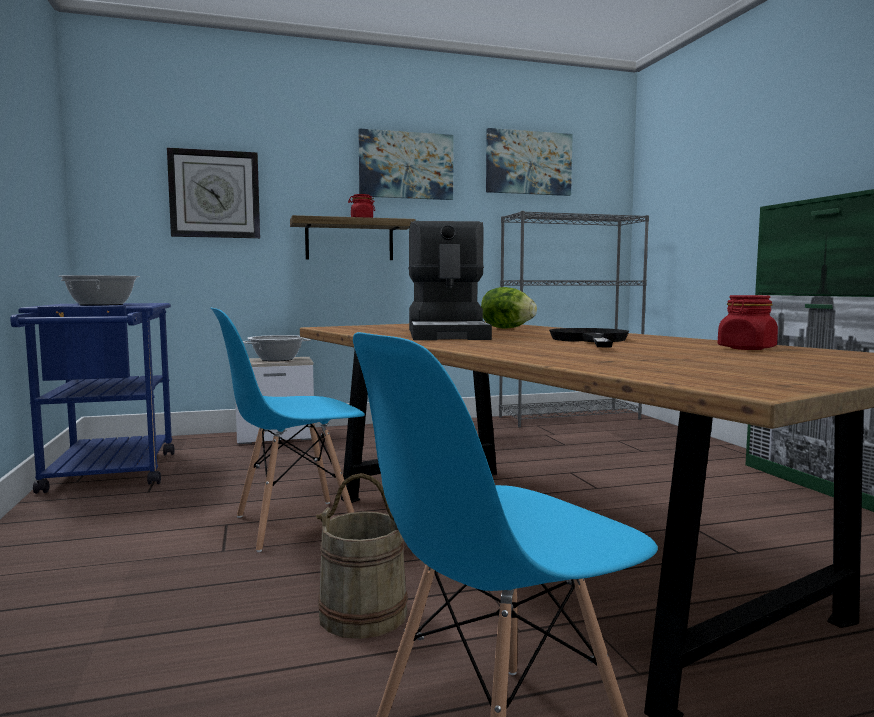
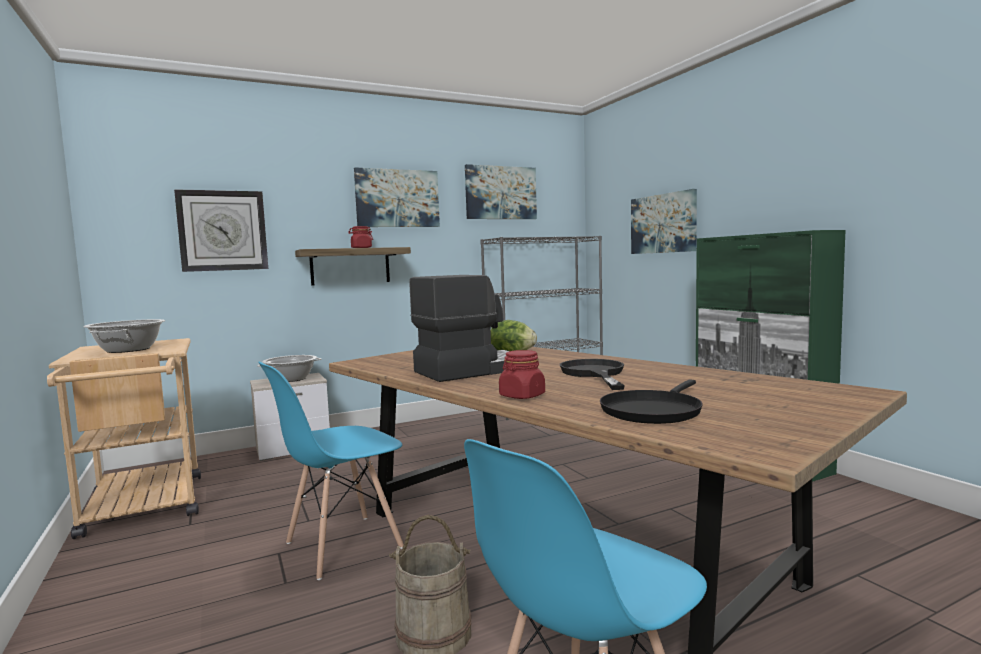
camera: 10 degrees left, 0 degrees up
blue cart [10,303,175,494] -> beige cart [47,338,201,539]
coffee machine [408,221,492,340] -> coffee machine turned 105 degrees counterclockwise [409,275,509,382]
red jar [718,295,778,350] -> red jar moved to [499,350,545,399]
none -> black frying pan [600,379,703,424]
none -> picture [631,189,697,254]

